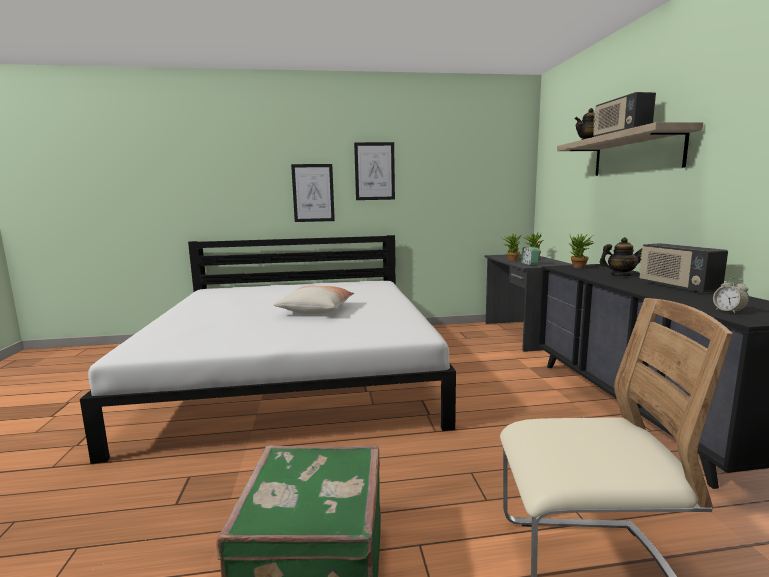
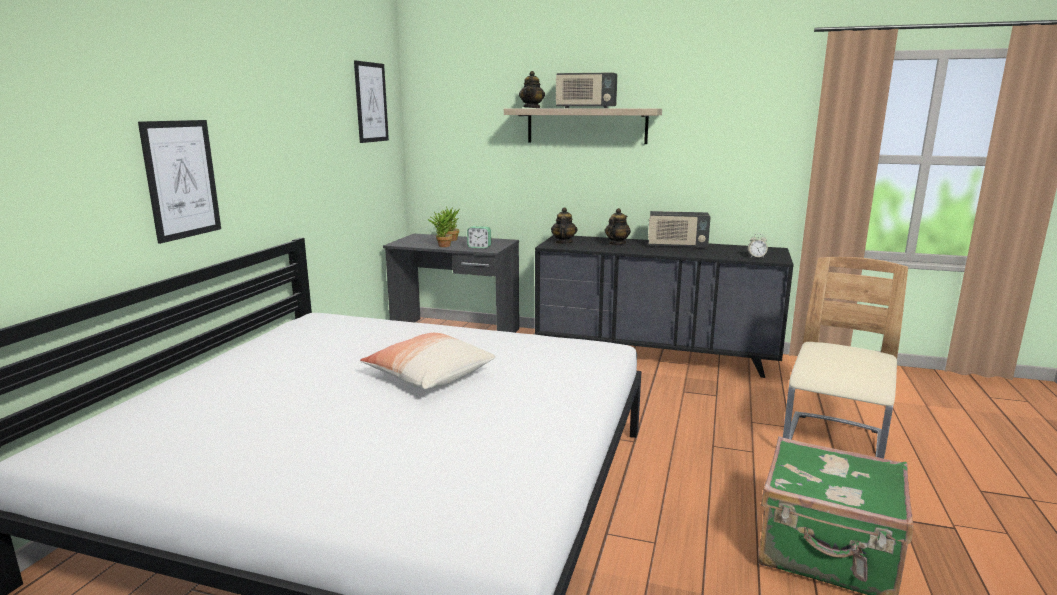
camera: 65 degrees left, 5 degrees up
picture [354,142,395,200] -> picture moved to [354,61,389,143]
potted plant [569,234,595,268] -> teapot [551,207,578,244]

